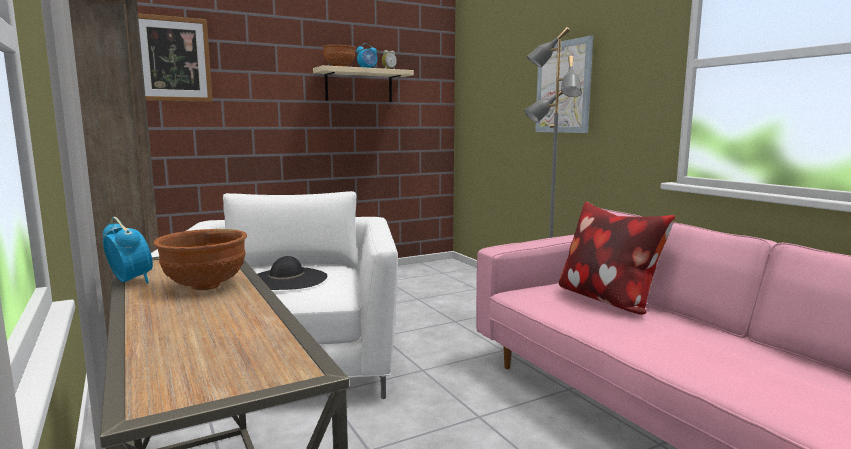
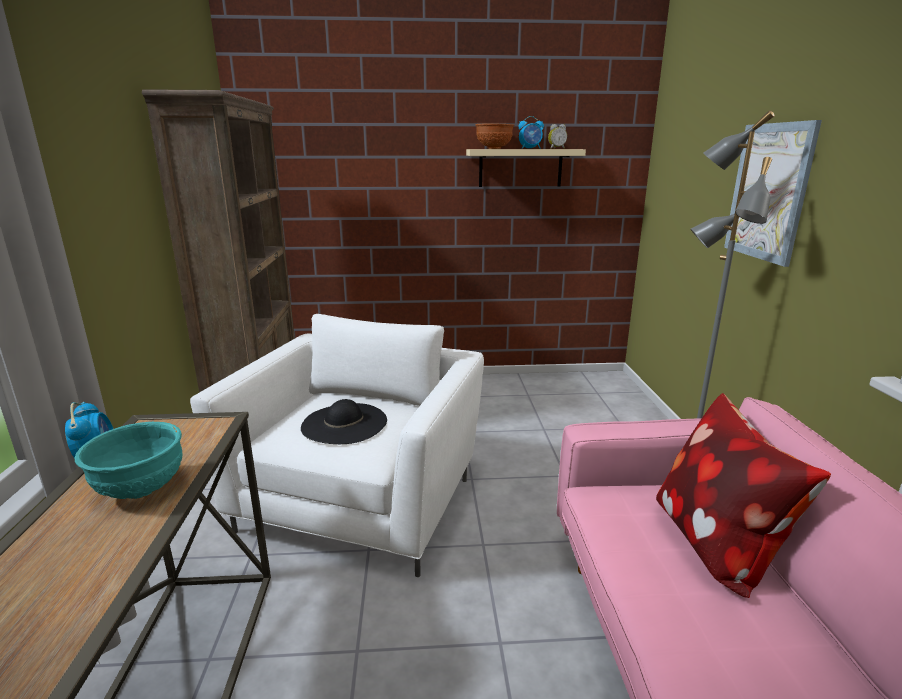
camera: 25 degrees right, 10 degrees up
picture [138,13,213,102] -> none
brown bowl [154,229,247,290] -> turquoise bowl [75,422,182,499]

